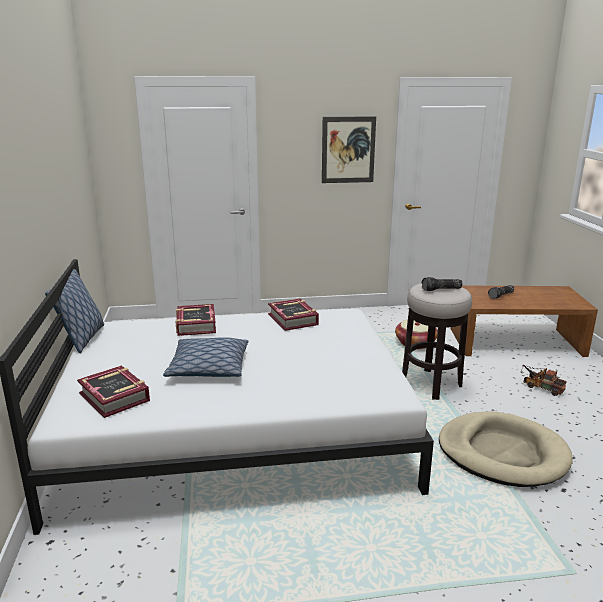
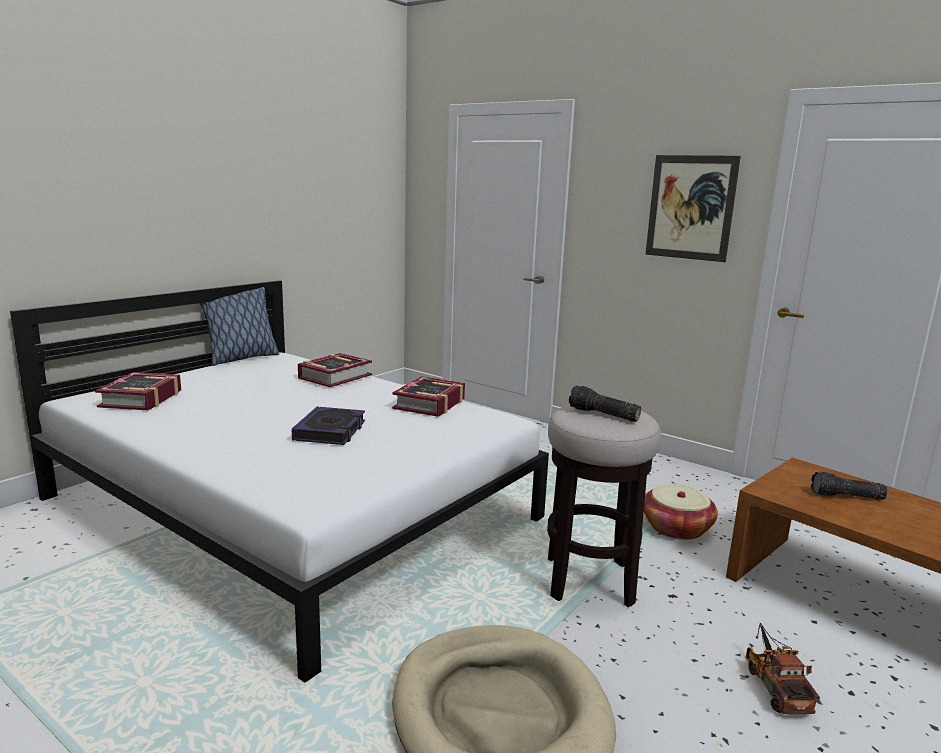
camera: 45 degrees right, 5 degrees down
pillow [163,337,248,377] -> none
none -> book [292,407,365,445]

